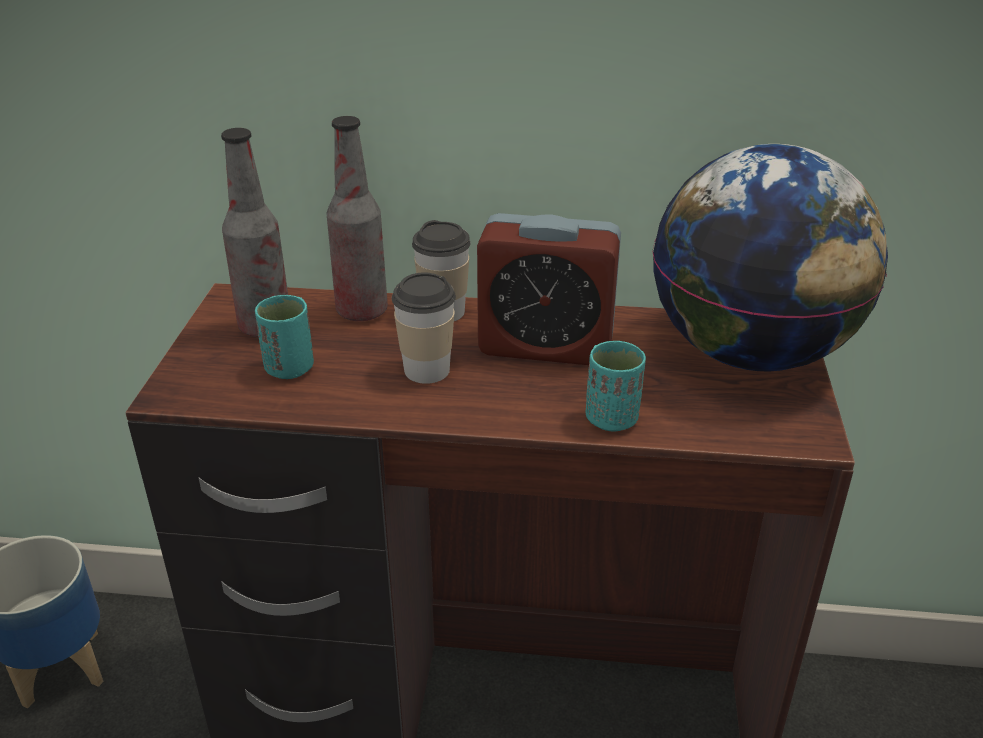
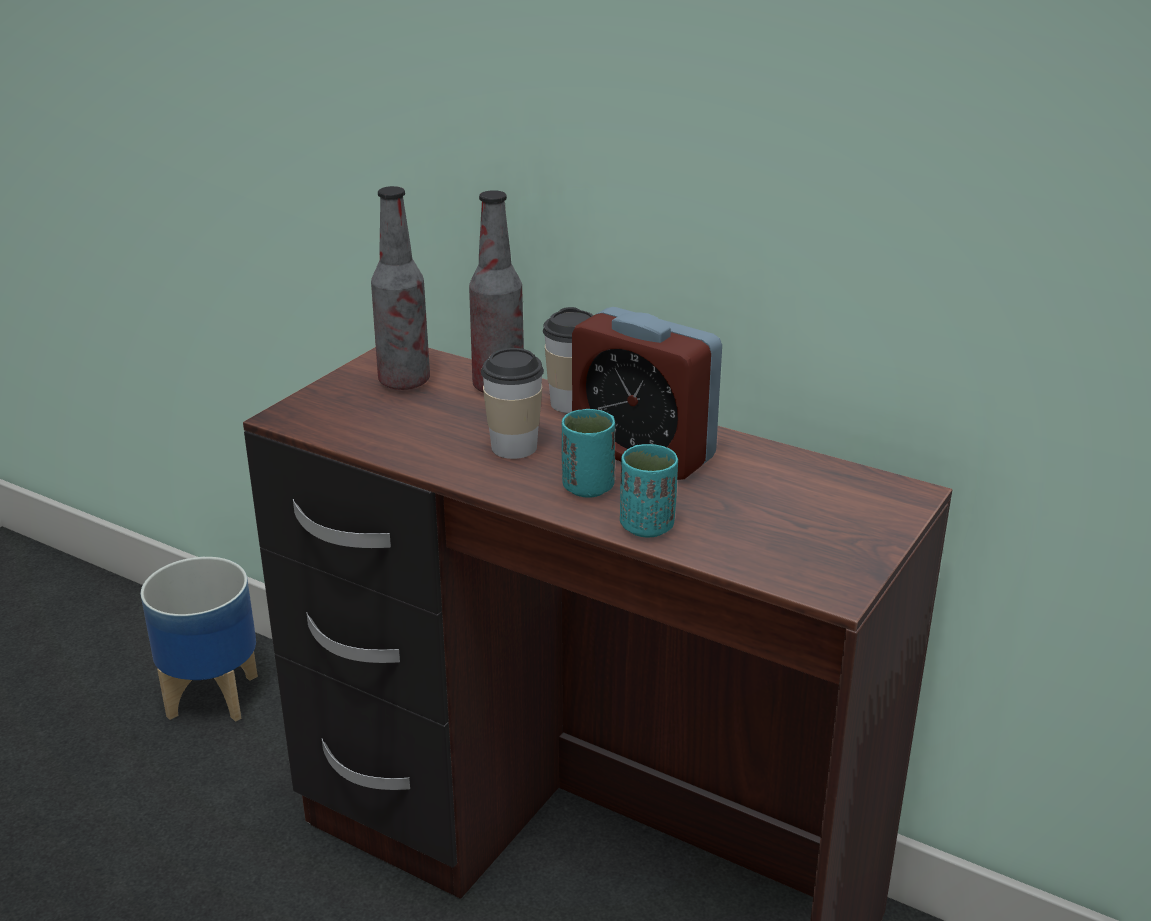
camera: 25 degrees right, 5 degrees down
turquoise cup [255,295,314,379] -> turquoise cup moved to [562,409,615,497]
globe [653,144,888,371] -> none

